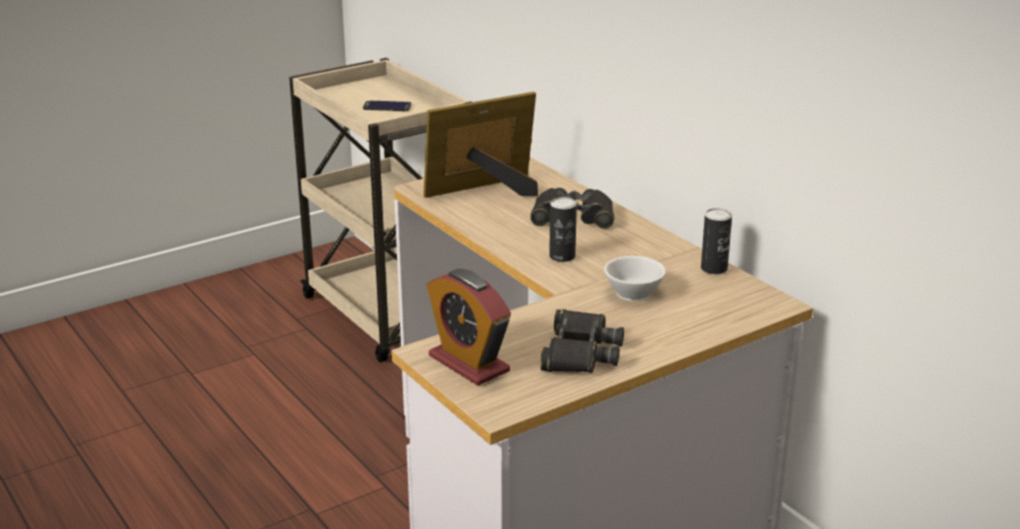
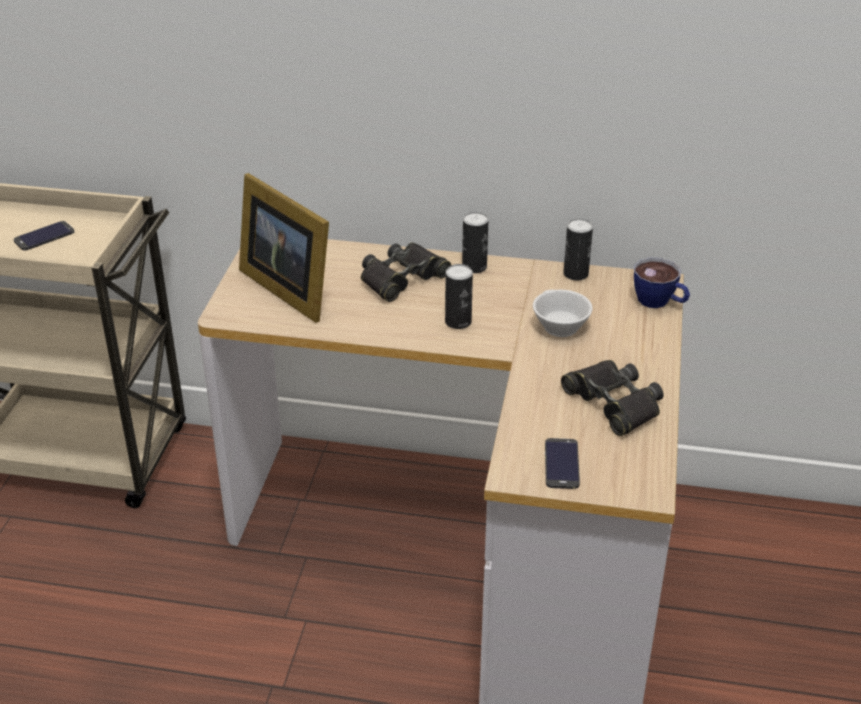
camera: 45 degrees left, 10 degrees up
picture frame [423,92,538,198] -> picture frame turned 60 degrees counterclockwise [239,173,329,323]
alarm clock [427,269,511,386] -> phone [545,438,580,489]
none -> can [462,212,488,273]
none -> cup [634,257,690,308]

